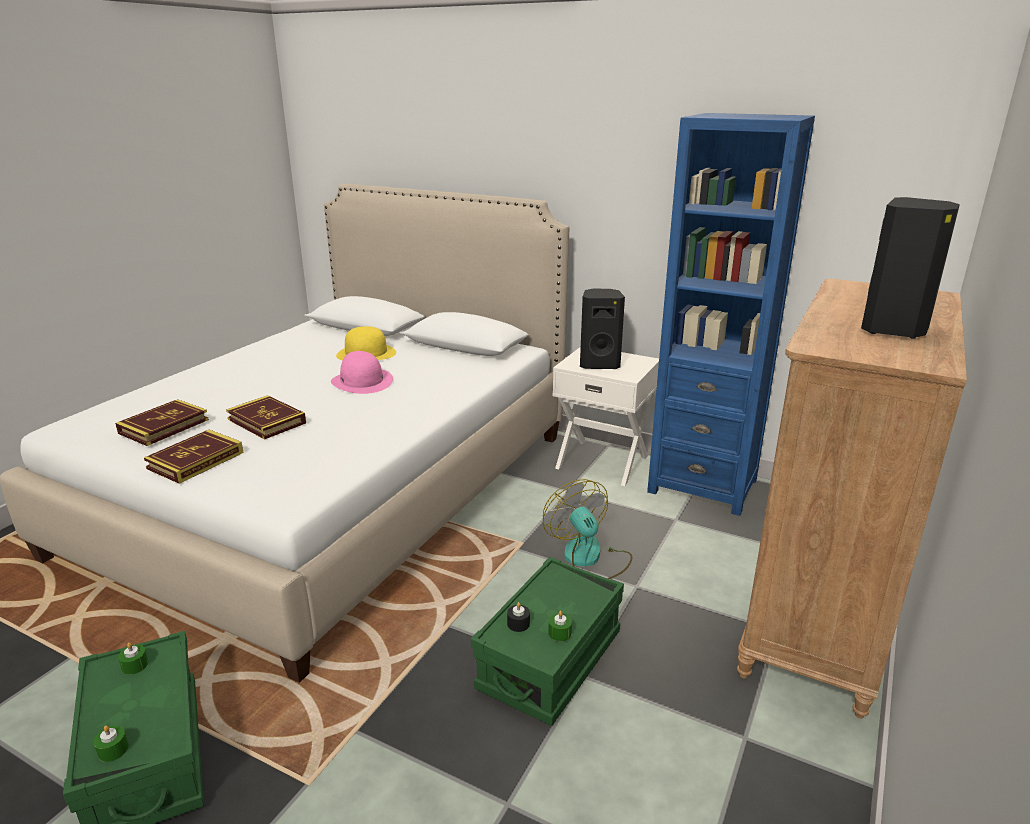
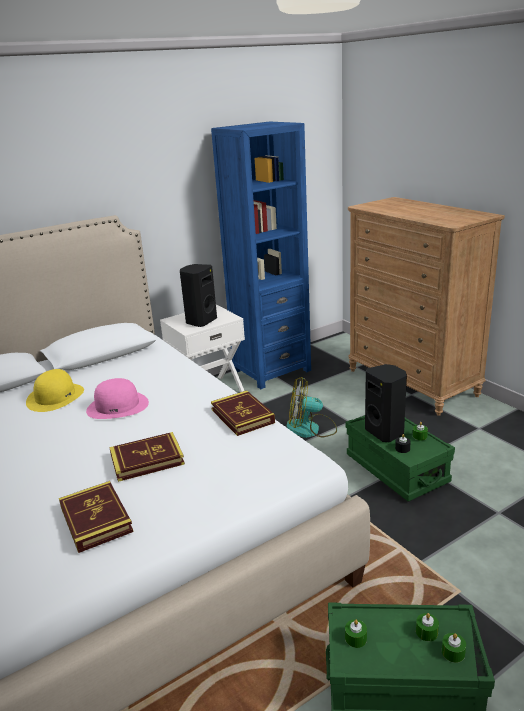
camera: 60 degrees left, 0 degrees up
book [144,430,243,484] -> book moved to [211,390,275,436]
black speaker [861,197,960,339] -> black speaker moved to [365,364,407,442]
none -> green candle [416,613,439,641]

